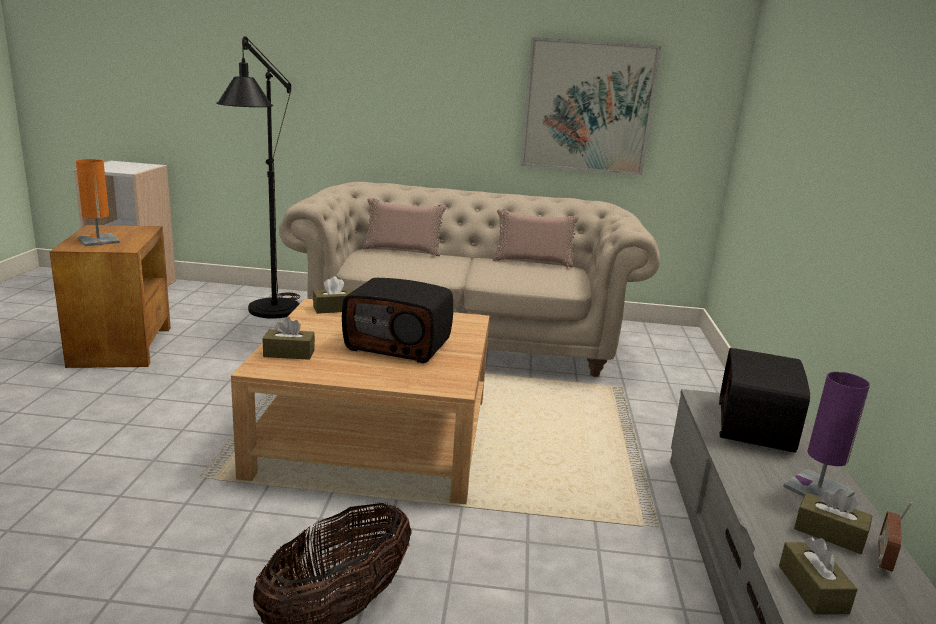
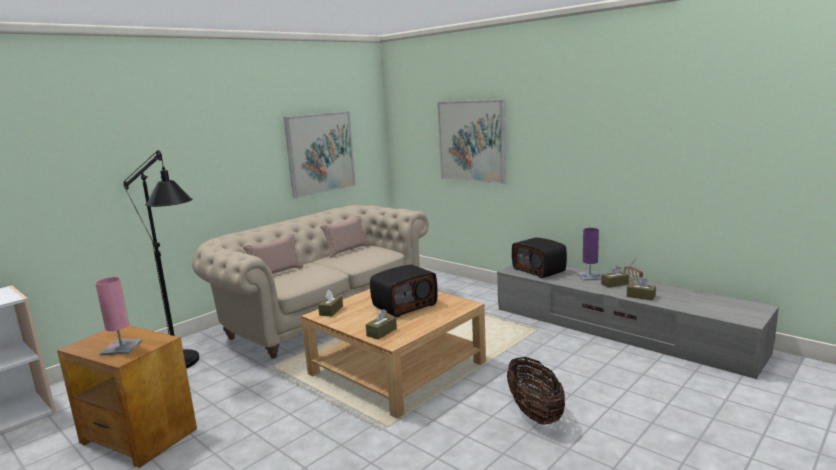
camera: 50 degrees left, 5 degrees down
orange table lamp [76,159,120,246] -> pink table lamp [95,277,142,355]
none -> picture [437,100,506,184]

